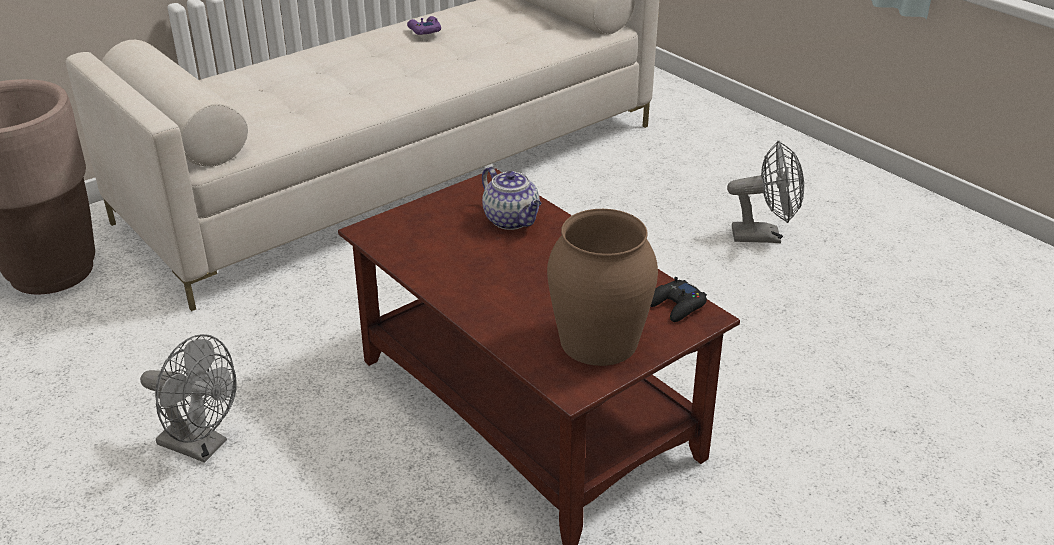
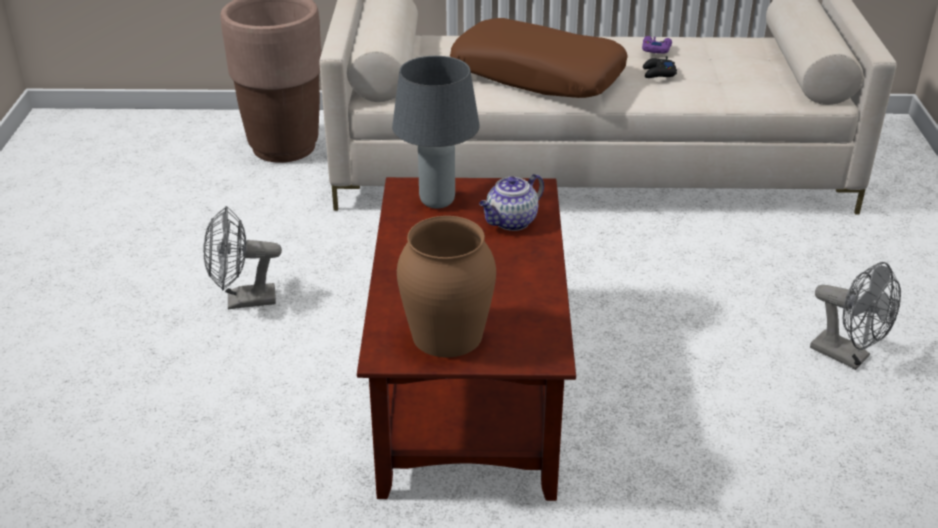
camera: 40 degrees right, 0 degrees up
grey fan [140,334,237,463] -> grey fan turned 105 degrees clockwise [203,206,282,309]
teapot [482,166,541,230] -> teapot turned 45 degrees clockwise [479,174,544,231]
black game controller [650,277,707,322] -> black game controller moved to [643,56,677,78]
none -> grey table lamp [392,56,480,208]
none -> brown pillow [450,18,628,98]

